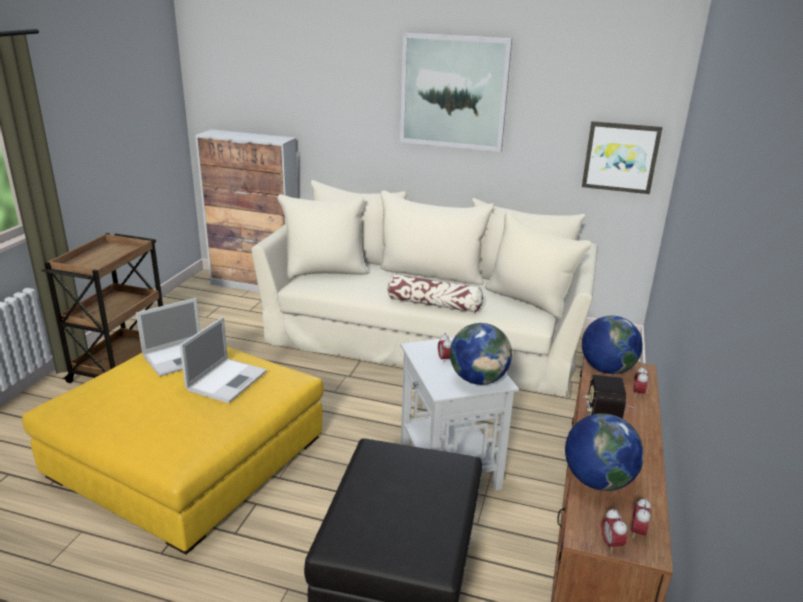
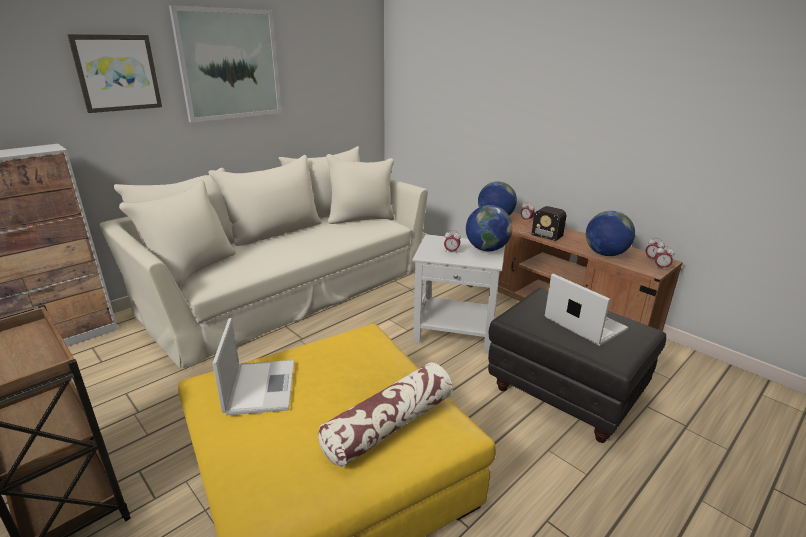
camera: 60 degrees left, 0 degrees up
laptop [180,317,267,403] -> laptop moved to [545,274,628,346]
pillow [387,274,483,313] -> pillow moved to [318,362,453,467]
picture [582,121,663,194] -> picture moved to [67,34,162,113]

